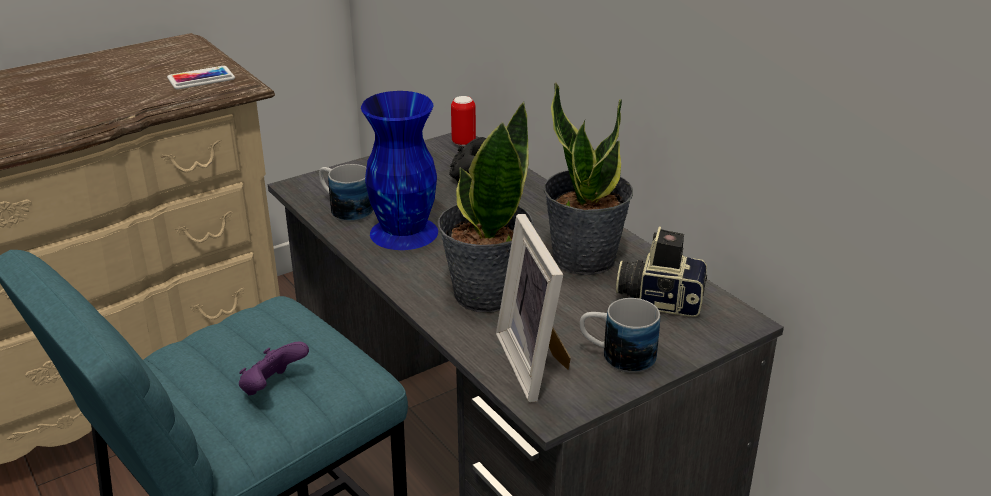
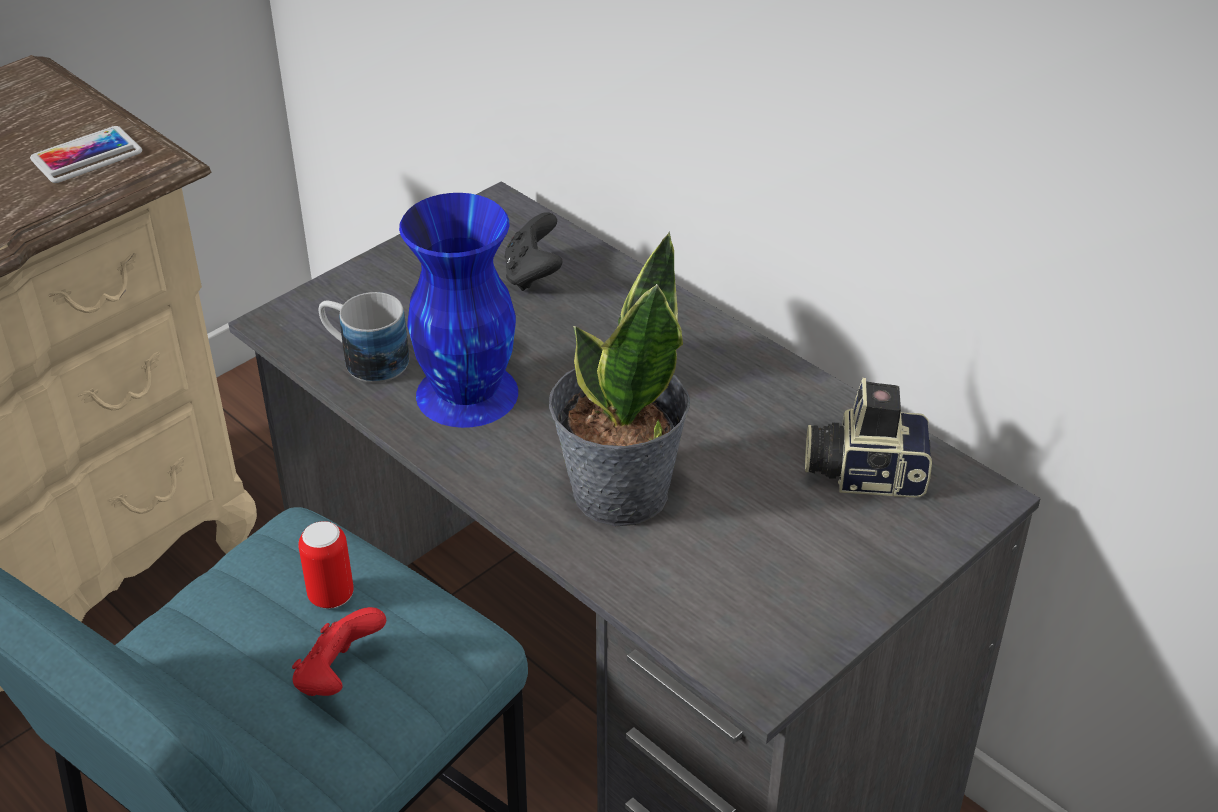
camera: 10 degrees left, 10 degrees up
purple game controller [239,341,309,395] -> red game controller [292,607,386,696]
can [451,96,476,146] -> can moved to [298,521,354,609]
picture frame [496,214,571,402] -> none
potted plant [543,82,633,275] -> none
mug [580,298,660,373] -> none

